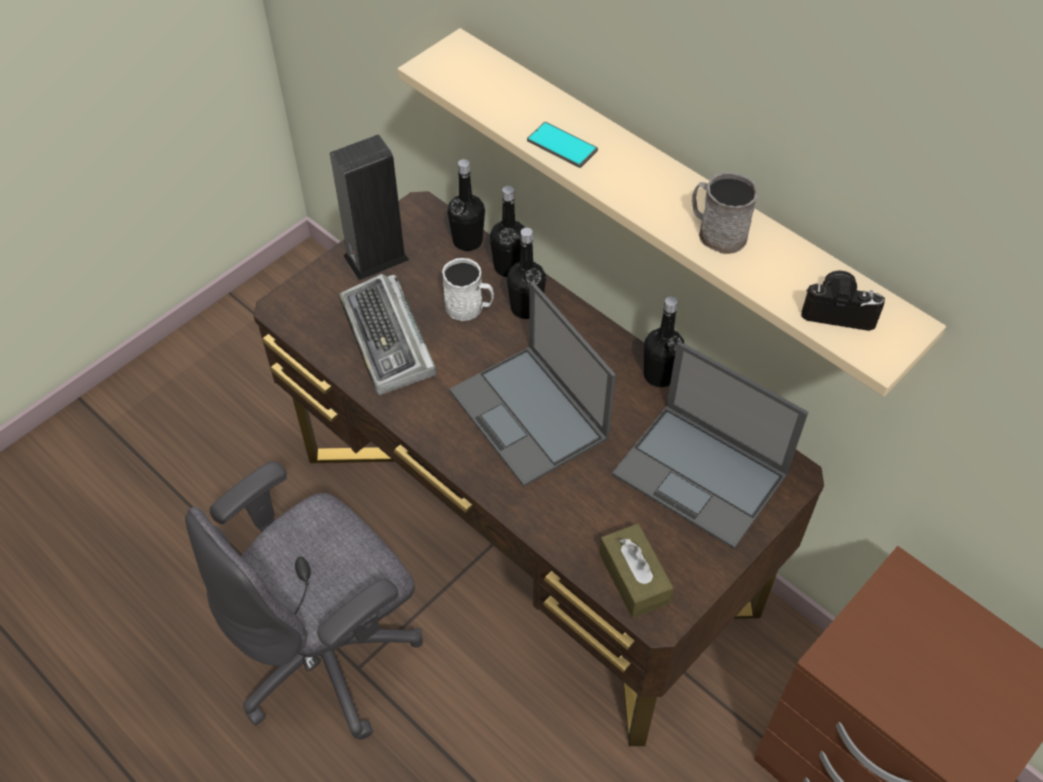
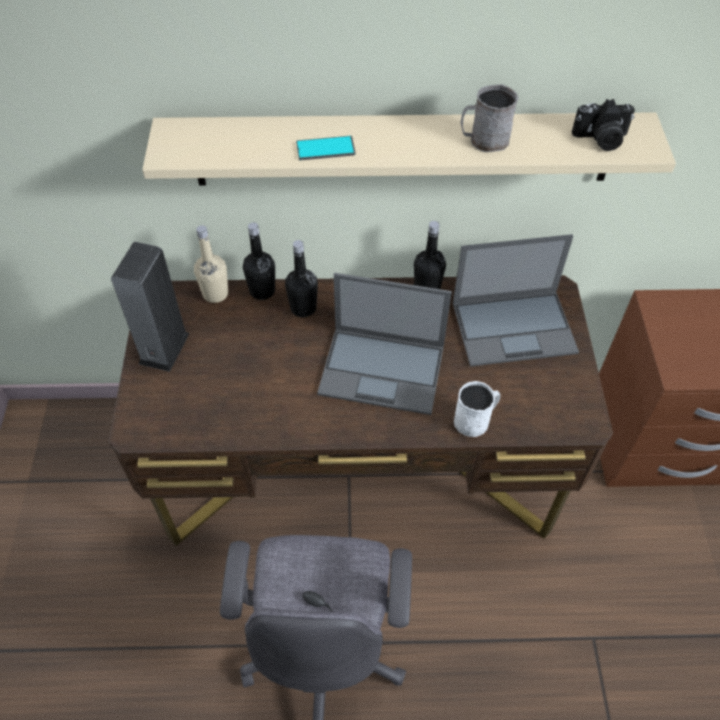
camera: 45 degrees left, 0 degrees up
keyboard [339,274,437,395] -> none
white mug [442,258,494,321] -> white mug moved to [454,381,500,437]
black bottle [448,159,485,251] -> beige bottle [194,225,228,303]
brown tissue box [599,523,674,618] -> none
camera [801,271,885,331] -> camera turned 150 degrees counterclockwise [572,99,635,151]

